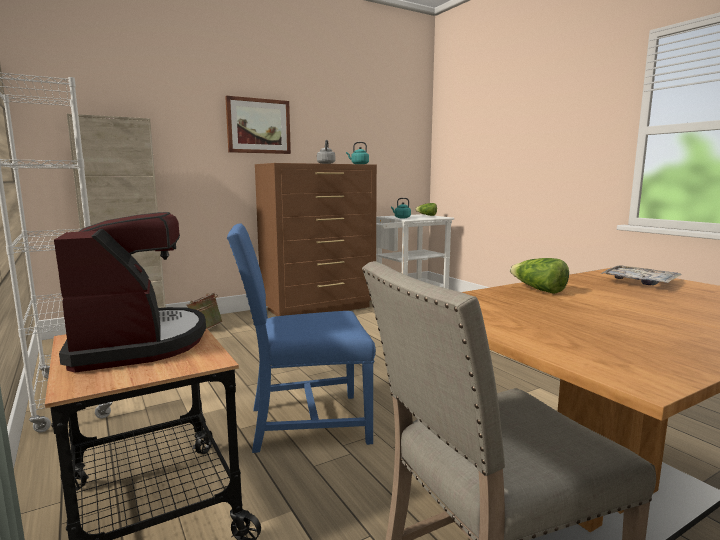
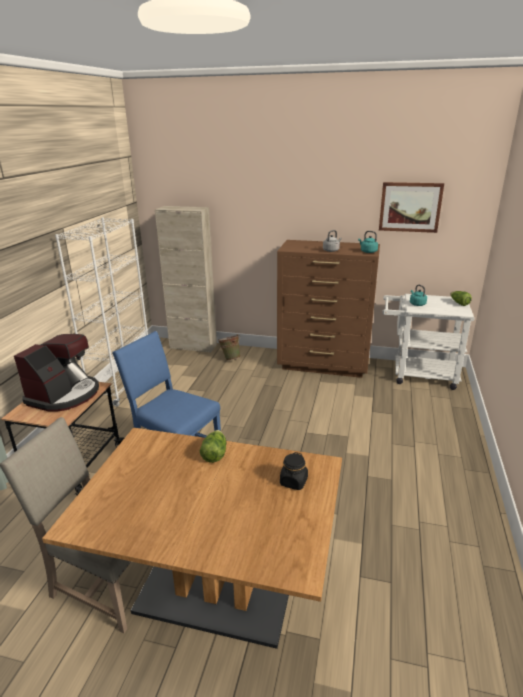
camera: 45 degrees right, 15 degrees up
picture [225,96,291,154] -> picture moved to [379,182,444,233]
tray [601,265,682,285] -> black jar [280,452,308,490]

